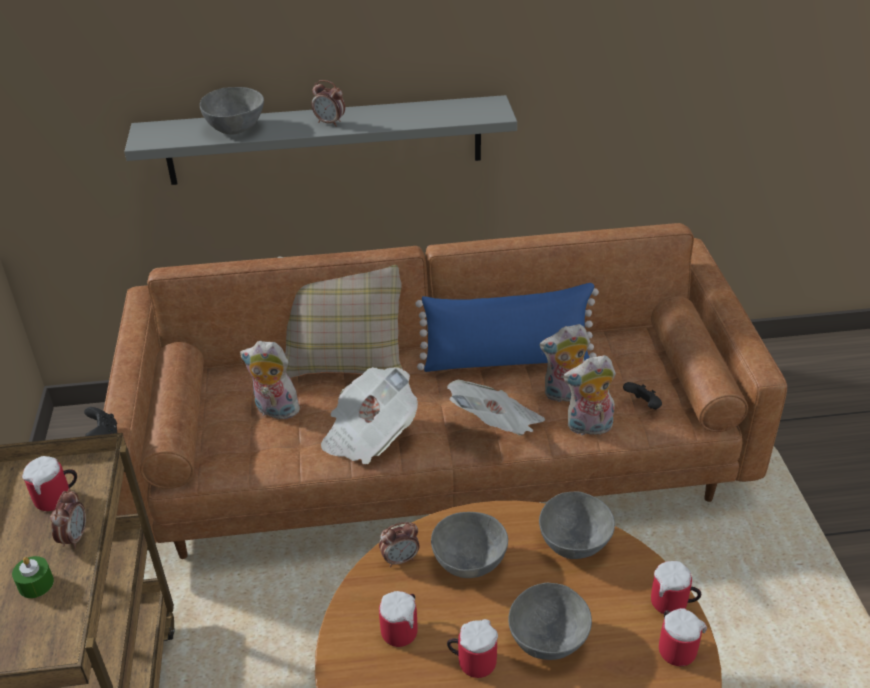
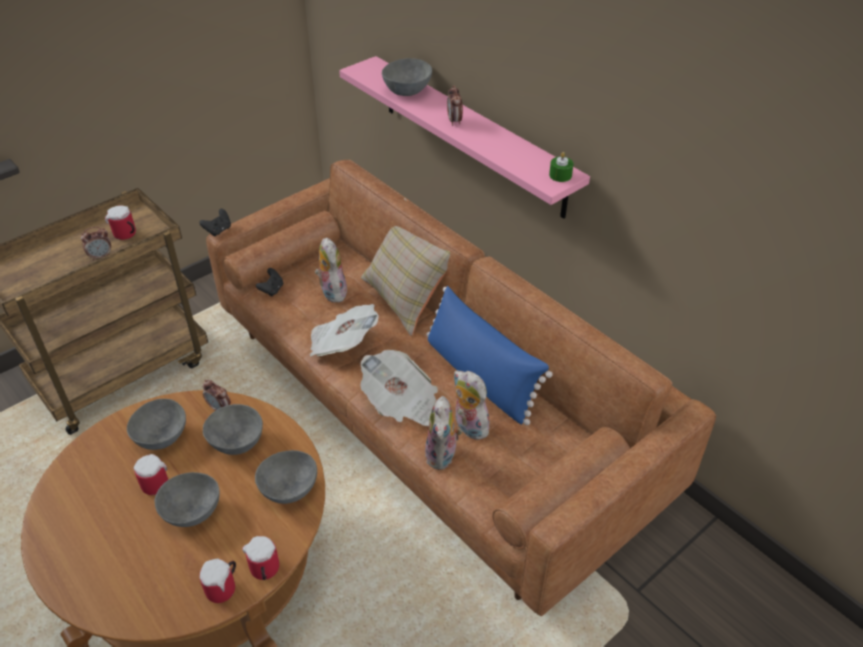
camera: 55 degrees right, 5 degrees up
green candle [12,556,54,598] -> green candle moved to [549,152,574,182]
grey shelf [124,95,517,185] -> pink shelf [339,56,590,219]
mug [379,591,418,647] -> grey bowl [127,399,186,450]
plush toy [563,355,616,438] -> plush toy turned 135 degrees counterclockwise [425,396,462,470]
black game controller [623,382,662,410] -> black game controller moved to [256,268,283,296]

